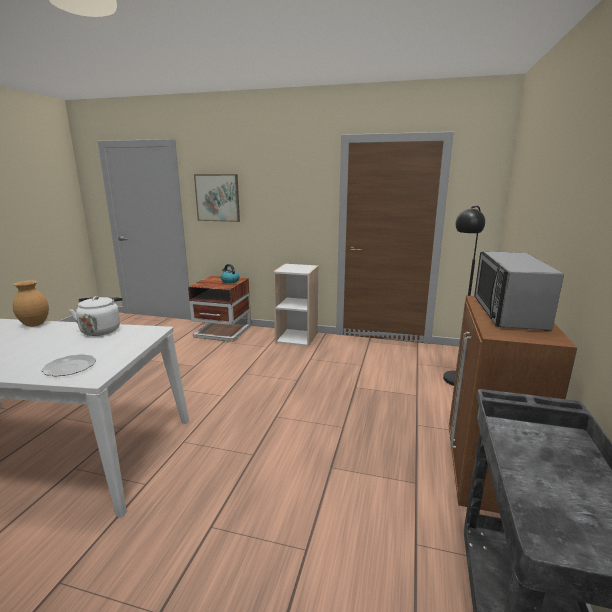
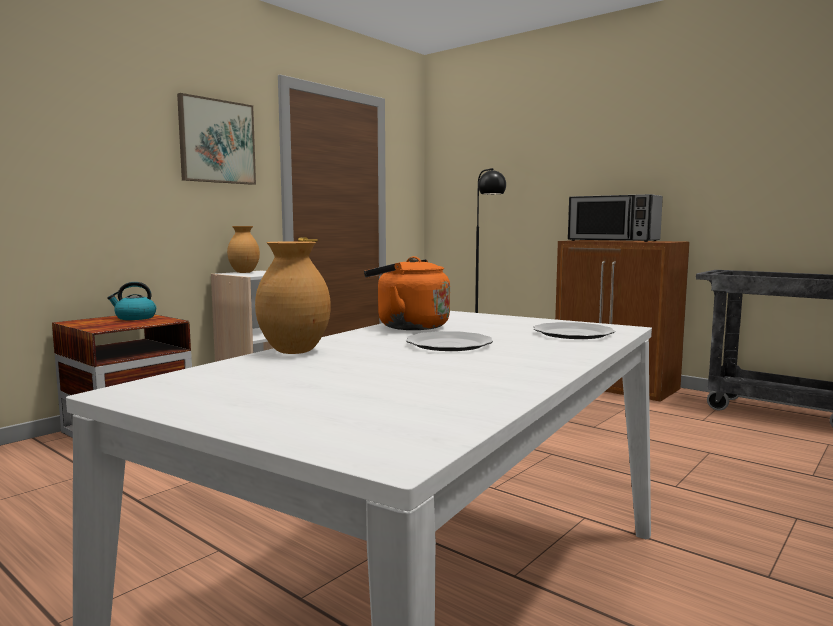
camera: 65 degrees left, 10 degrees down
white kettle [69,296,123,336] -> orange kettle [364,256,450,330]
picture [194,174,240,222] -> picture moved to [177,93,256,185]
none -> brown vase [227,226,260,273]
none -> plate [406,331,493,351]

